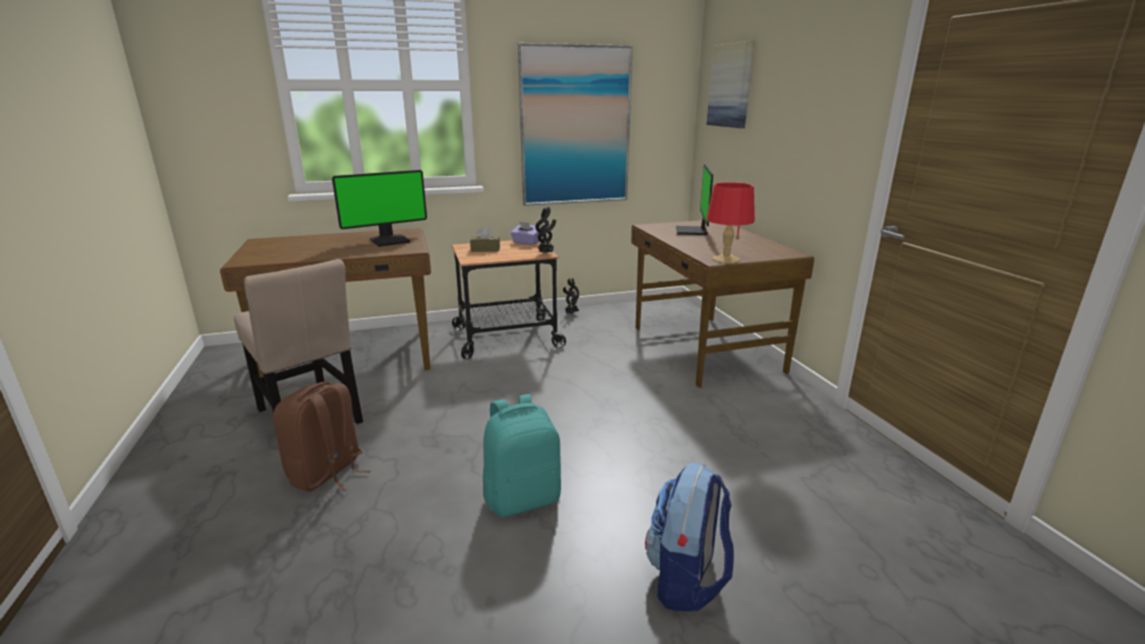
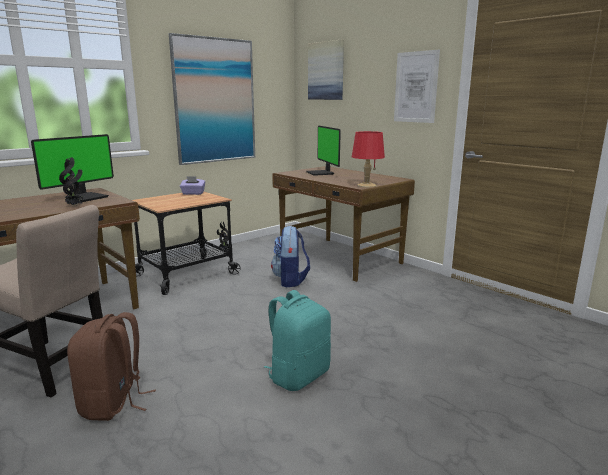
camera: 25 degrees left, 5 degrees down
brown tissue box [470,226,500,252] -> none
potted plant [535,207,556,254] -> potted plant moved to [59,157,83,206]
backpack [645,463,734,612] -> backpack moved to [271,226,310,287]
none -> picture [394,50,440,123]

